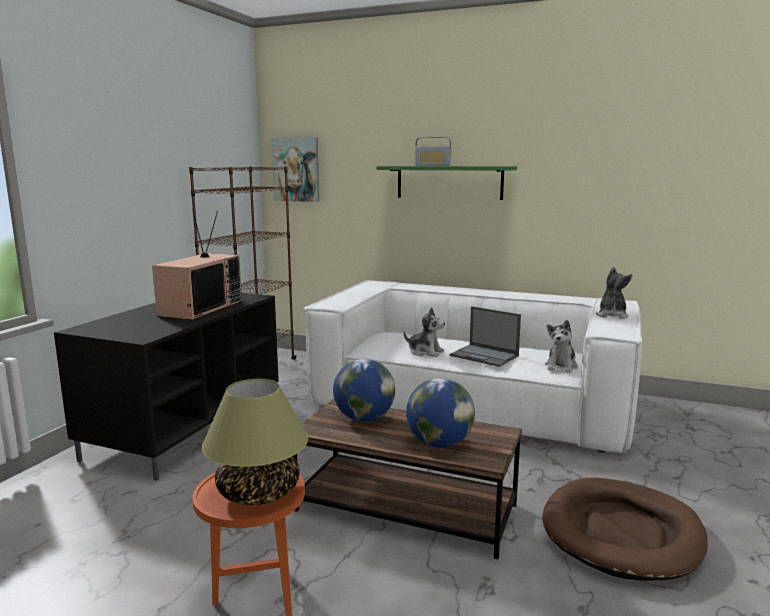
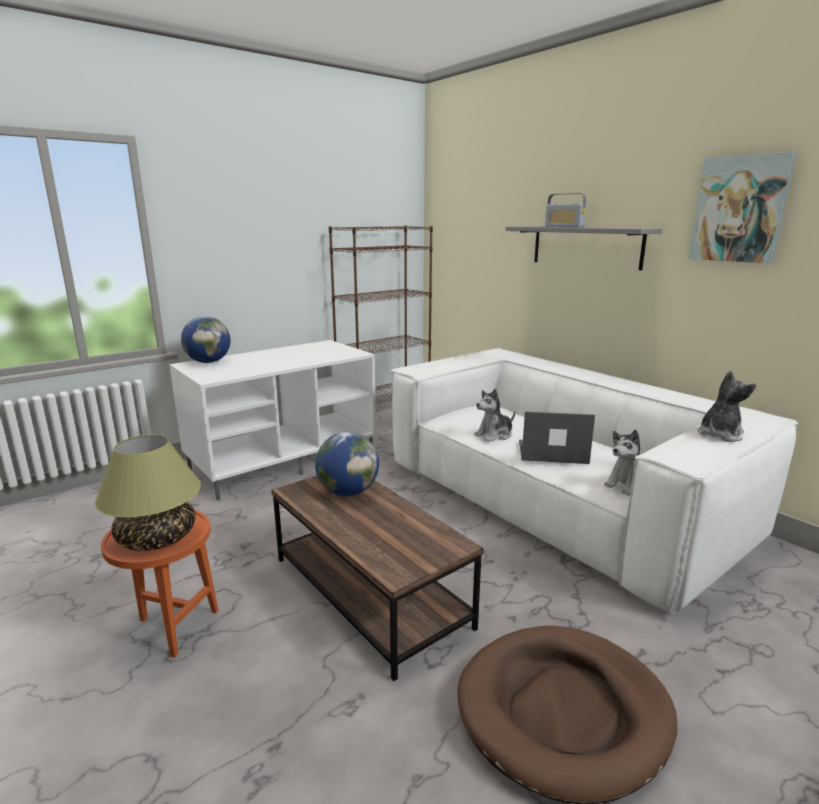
camera: 30 degrees right, 5 degrees up
black tv stand [54,293,279,481] -> white tv stand [169,340,376,501]
television [152,209,242,320] -> none
picture [271,137,319,202] -> picture moved to [688,152,796,264]
green shelf [377,166,517,200] -> grey shelf [506,226,662,270]
plush toy [404,307,445,357] -> plush toy turned 90 degrees clockwise [474,389,515,442]
globe [406,378,475,448] -> globe moved to [181,316,231,363]
laptop [450,306,521,367] -> laptop turned 120 degrees clockwise [519,411,595,464]

